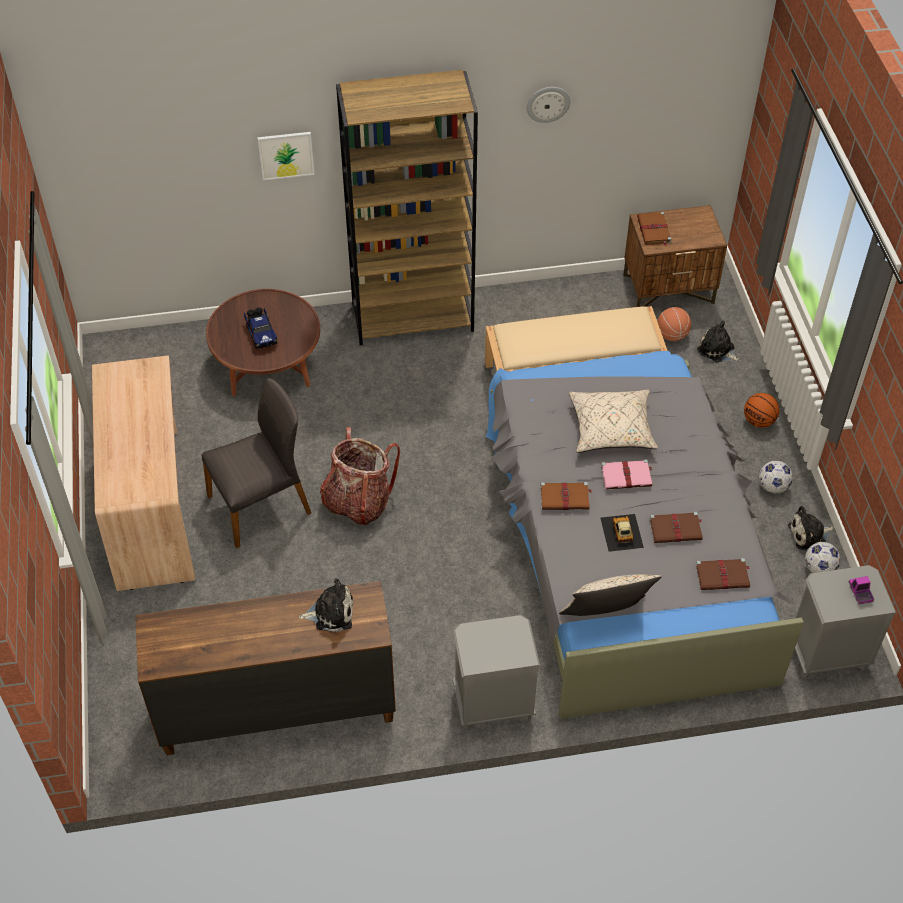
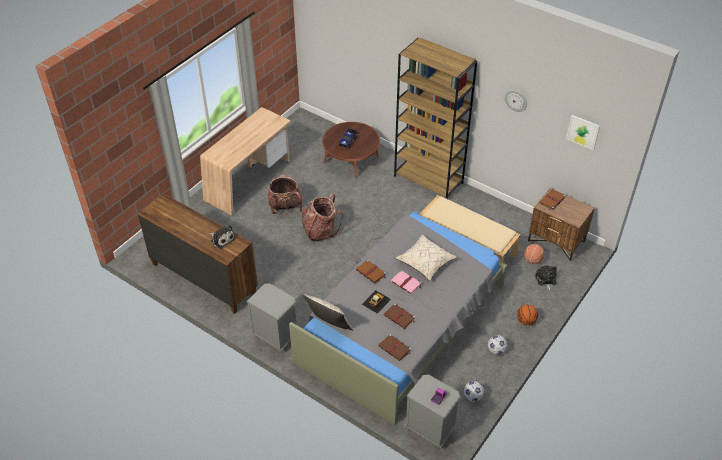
camera: 45 degrees right, 5 degrees down
grey chair [202,378,311,549] -> backpack [268,174,302,214]
picture [258,132,315,180] -> picture moved to [566,115,600,150]
plush toy [788,506,834,551] -> none

